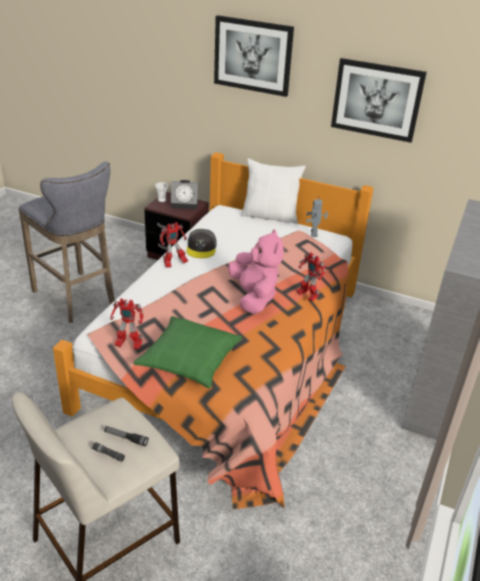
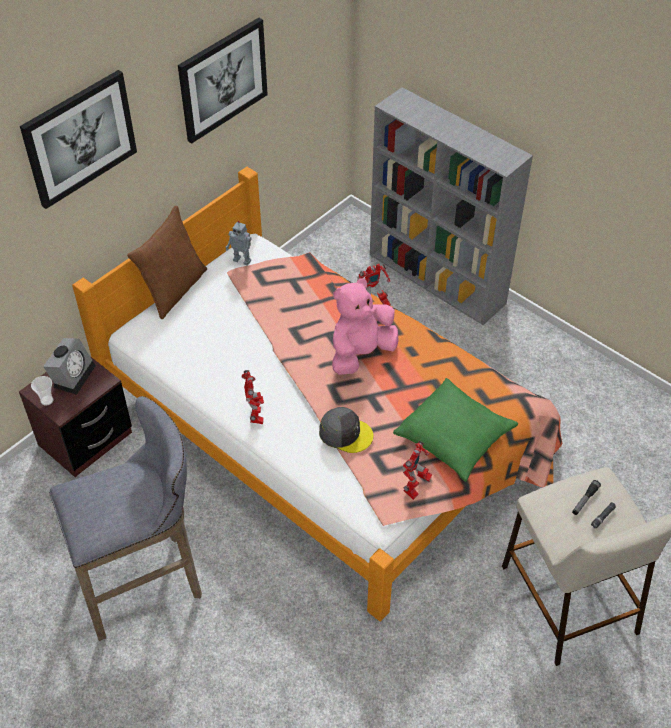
camera: 70 degrees left, 15 degrees up
grey cap [186,229,217,258] -> grey cap moved to [319,407,373,453]
pink plush toy [228,229,284,314] -> pink plush toy turned 45 degrees counterclockwise [332,278,399,375]
white pillow [241,158,306,224] -> brown pillow [127,206,207,319]

